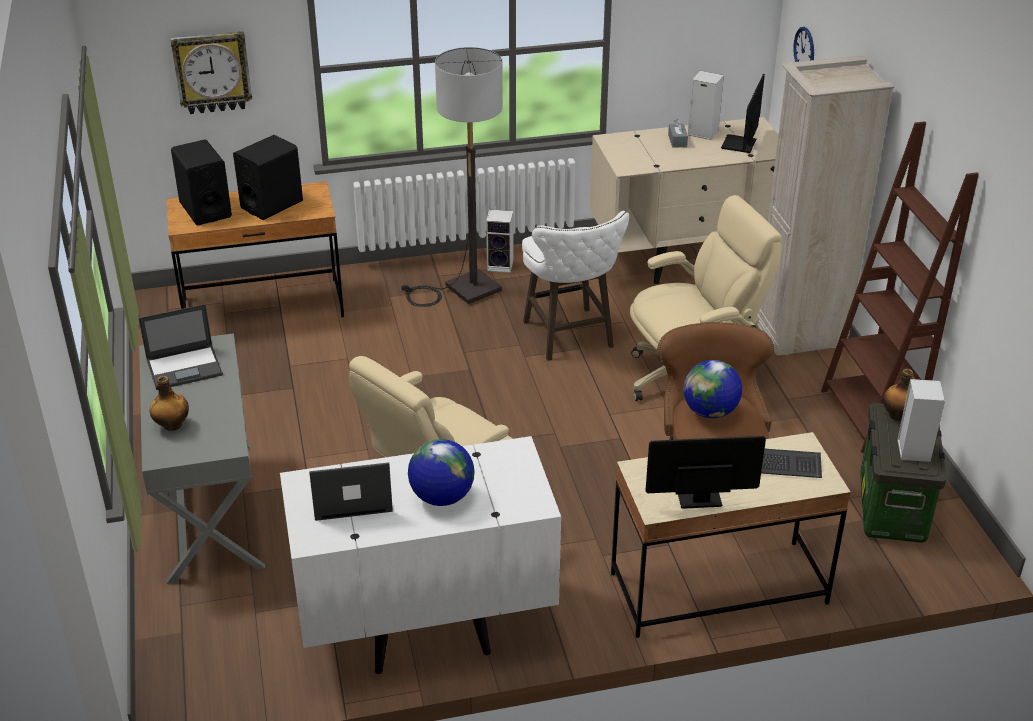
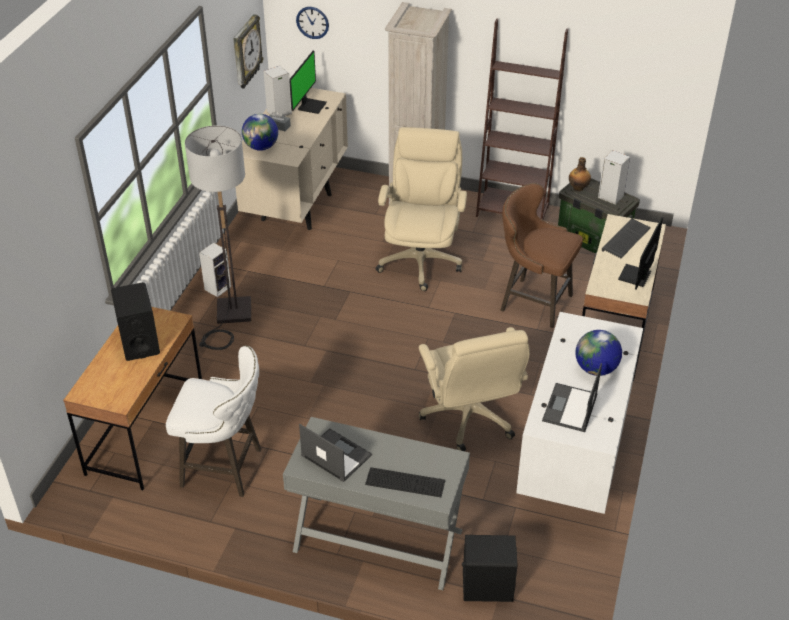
camera: 60 degrees left, 5 degrees up
laptop [139,304,223,390] -> laptop turned 60 degrees counterclockwise [299,424,372,482]
bottle [149,376,189,431] -> keyboard [365,467,445,497]
wall clock [170,31,252,114] -> wall clock moved to [233,14,263,89]
black speaker [171,140,232,225] -> black speaker moved to [462,535,517,602]
white stool [522,211,629,361] -> white stool moved to [166,346,261,497]
globe [683,360,742,418] -> globe moved to [242,114,278,151]
monitor [721,74,765,153] -> monitor turned 120 degrees counterclockwise [289,51,327,114]

